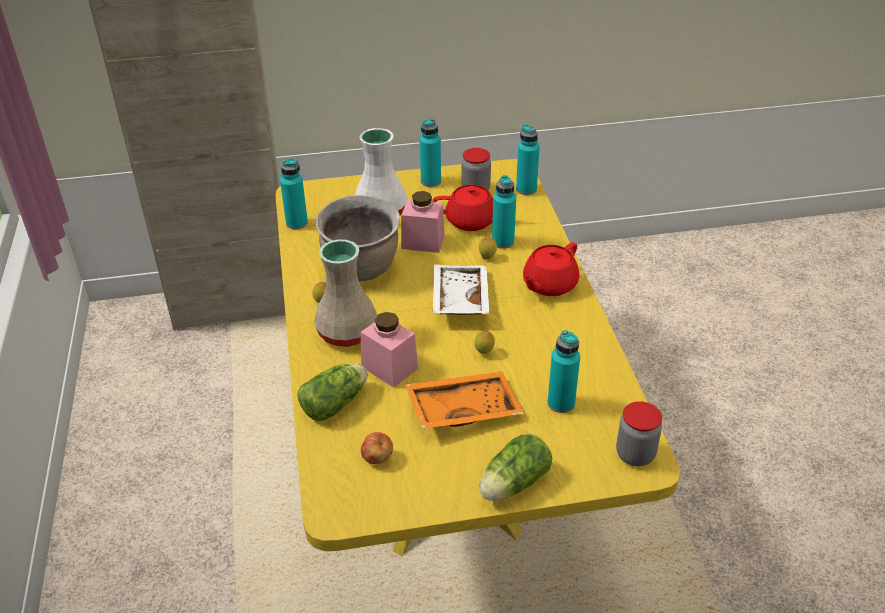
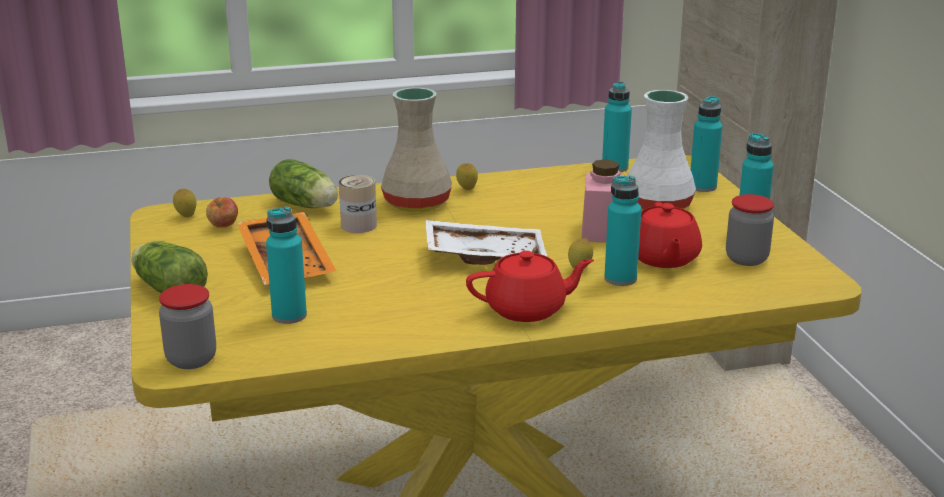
camera: 85 degrees right, 15 degrees down
brown cooking pot [316,195,400,281] -> none
pink jar [361,312,418,388] -> can [339,175,377,233]
lemon [474,331,495,354] -> lemon moved to [173,189,197,217]
turquoise bottle [516,124,540,195] -> turquoise bottle moved to [691,96,722,192]
red teapot [523,242,579,296] -> red teapot turned 135 degrees clockwise [466,251,594,322]

